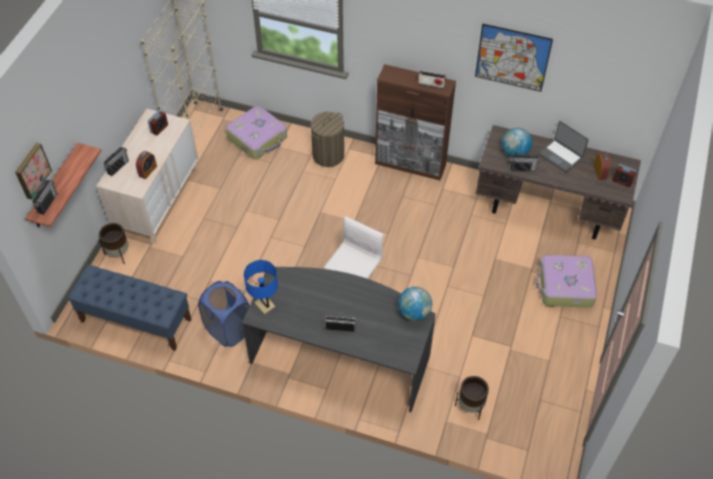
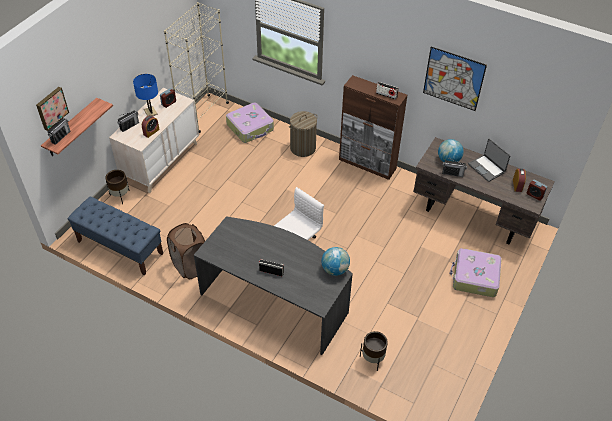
camera: 10 degrees right, 5 degrees down
blue laundry basket [198,281,250,347] -> brown laundry basket [167,223,205,279]
blue table lamp [244,260,278,315] -> blue table lamp moved to [133,74,158,116]

